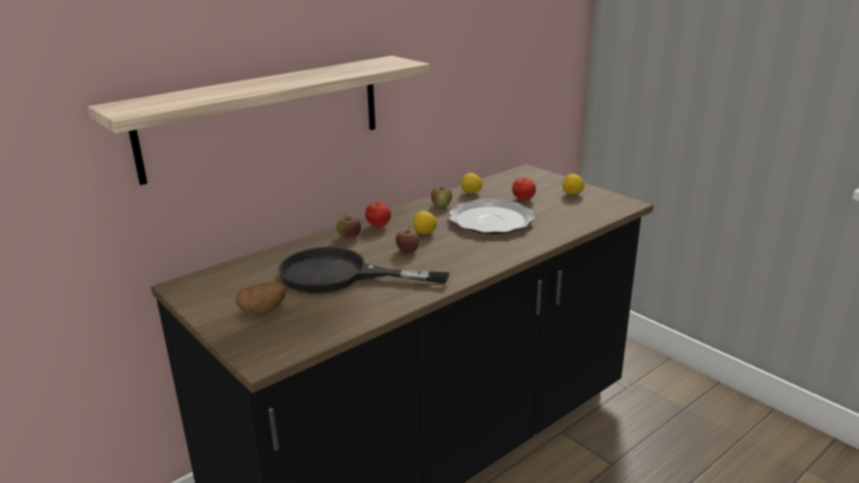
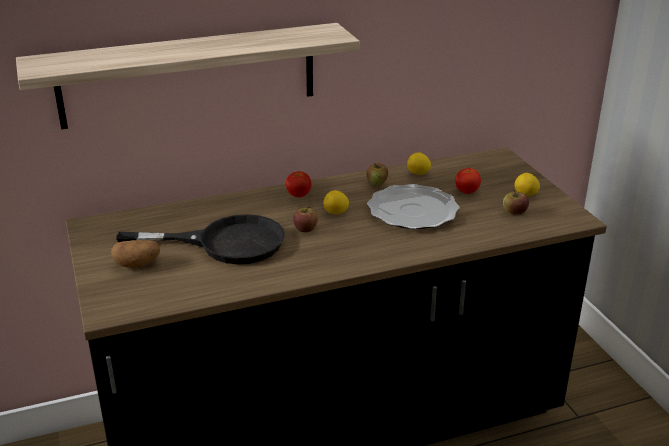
camera: 20 degrees right, 5 degrees up
black frying pan [278,247,449,293] -> black frying pan turned 150 degrees clockwise [116,214,285,265]
apple [336,214,361,238] -> apple moved to [503,190,529,214]

